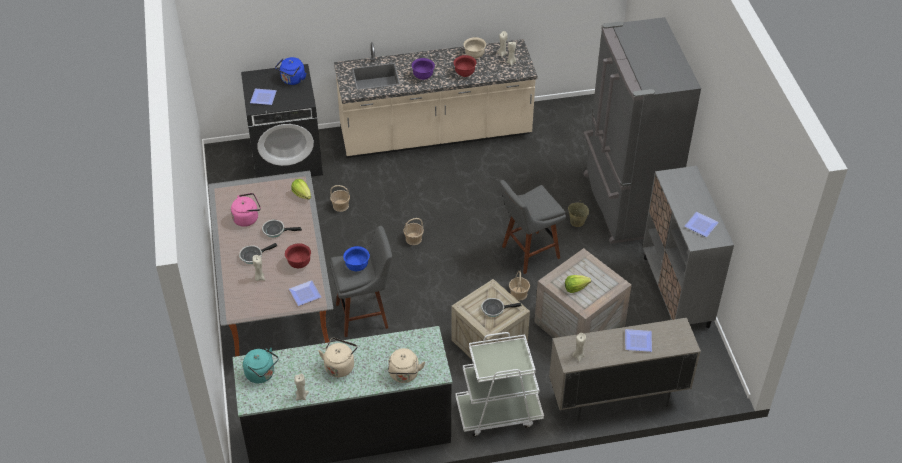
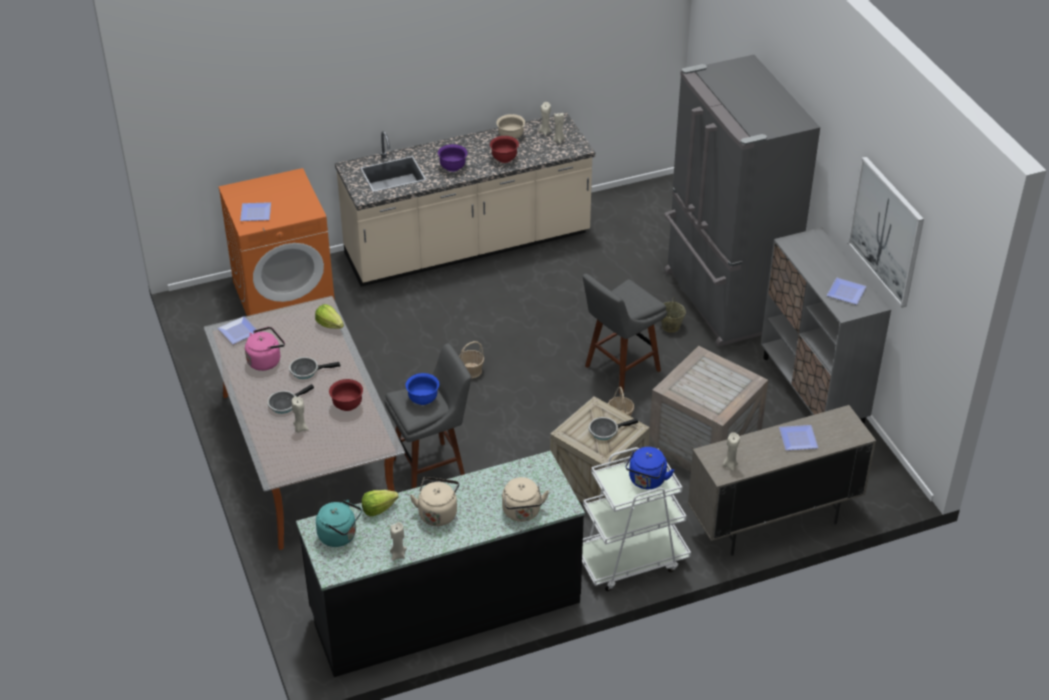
camera: 10 degrees left, 5 degrees down
black washing machine [241,64,323,178] -> orange washing machine [218,168,335,316]
blue kettle [275,57,306,85] -> blue kettle moved to [625,447,674,489]
plate [289,280,321,306] -> plate moved to [218,316,257,344]
basket [330,185,350,212] -> none
lettuce [565,275,591,293] -> lettuce moved to [362,490,398,517]
none -> picture [848,157,924,308]

